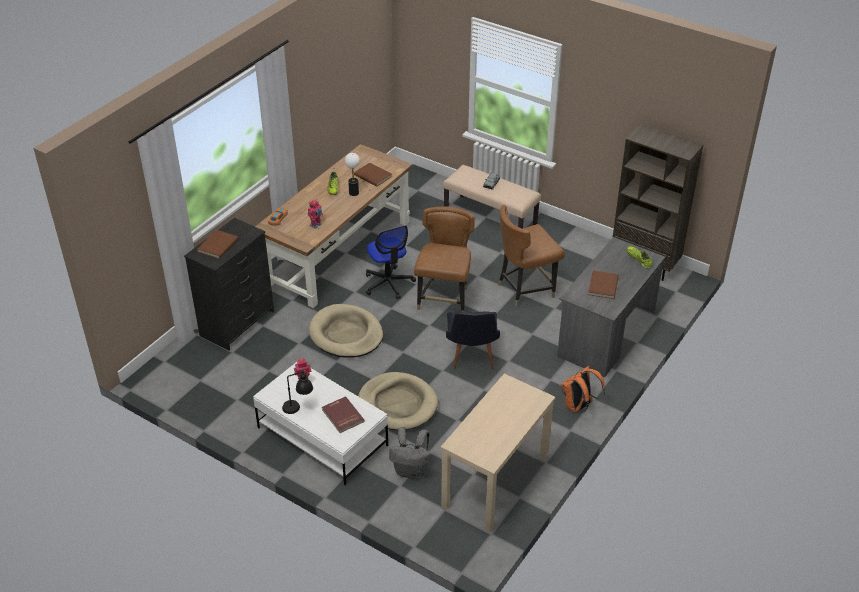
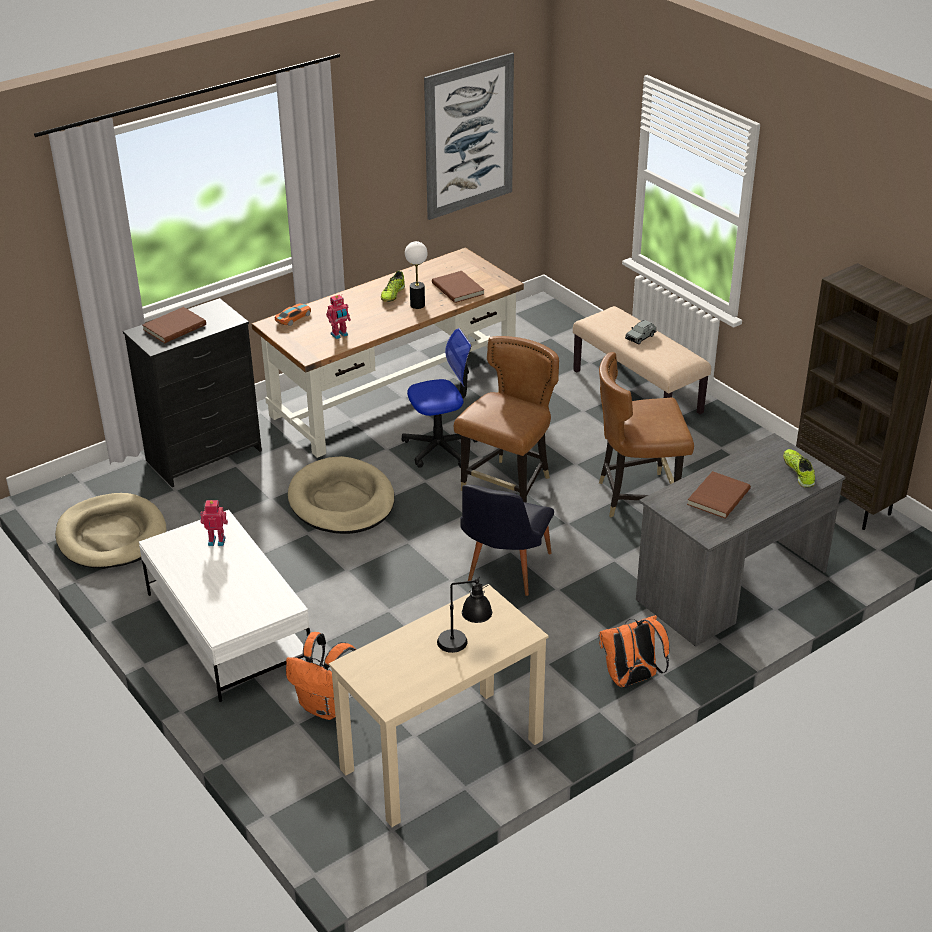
camera: 20 degrees right, 5 degrees down
black table lamp [282,369,313,414] -> black table lamp moved to [437,577,492,653]
red book [322,396,365,433] -> none
beige dog bed [358,372,438,430] -> beige dog bed moved to [55,493,167,569]
office chair [366,225,416,299] -> office chair turned 105 degrees counterclockwise [402,328,478,468]
grey backpack [389,427,431,479] -> orange backpack [286,632,356,720]
none -> picture [424,53,514,220]

